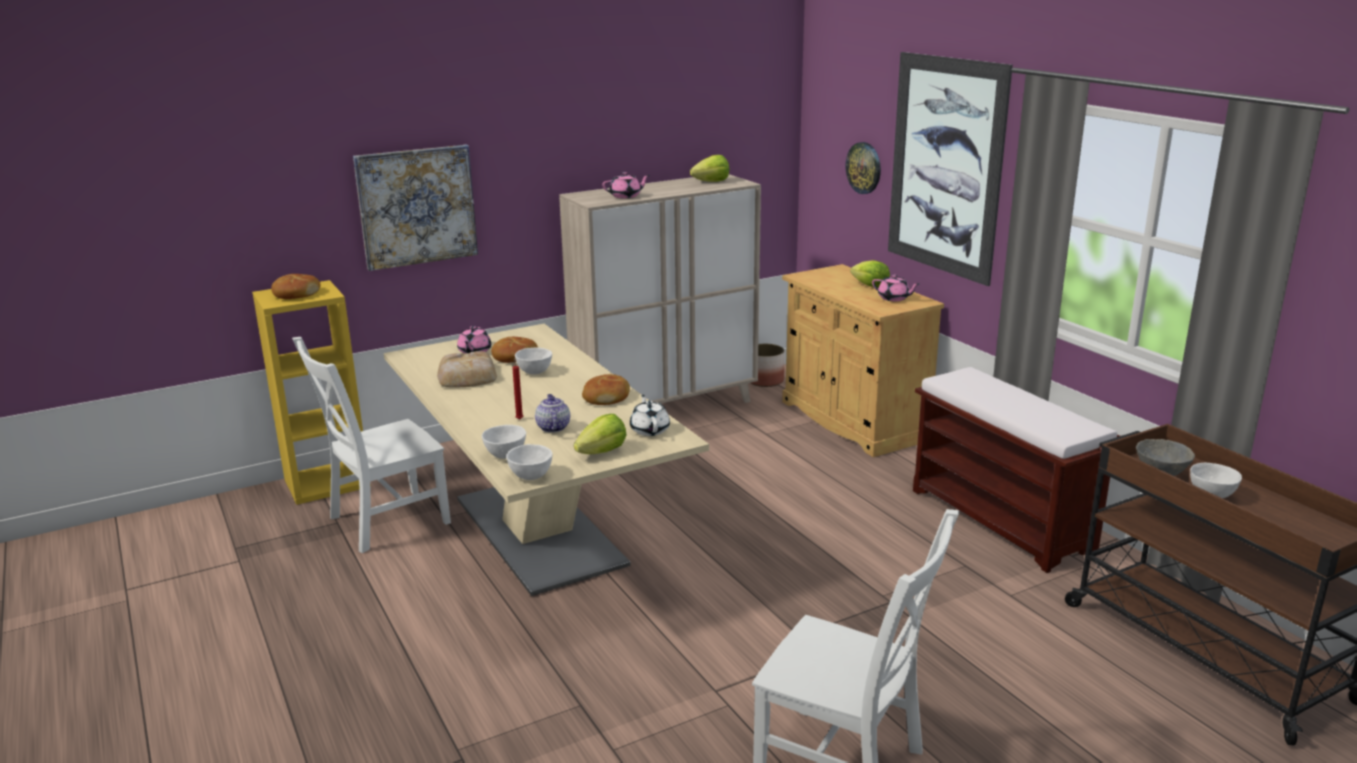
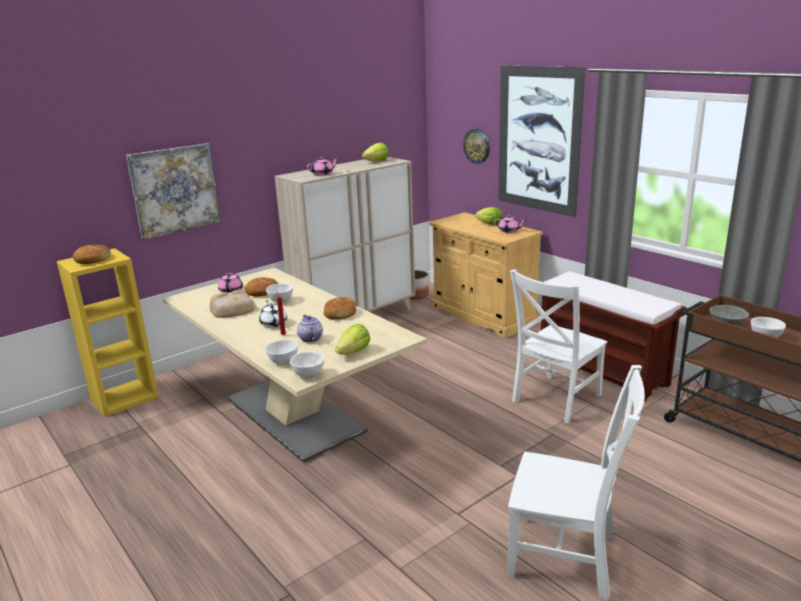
camera: 10 degrees left, 0 degrees up
white chair [292,337,451,553] -> white chair moved to [510,269,607,423]
white teapot [630,395,670,436] -> white teapot moved to [259,300,287,328]

